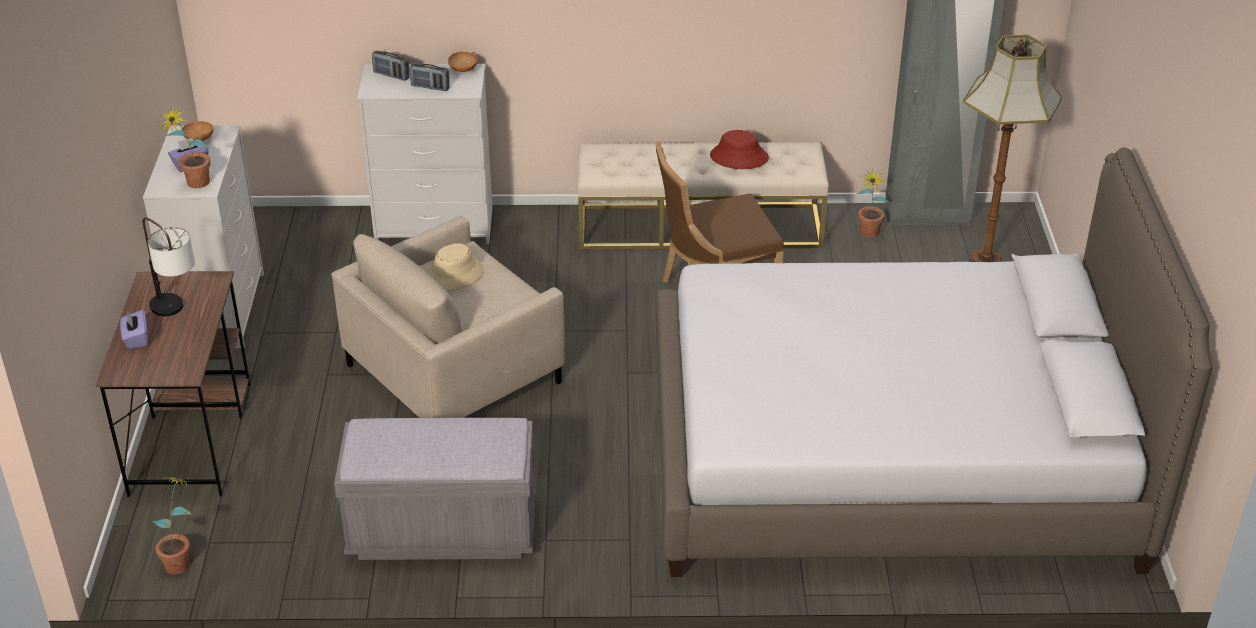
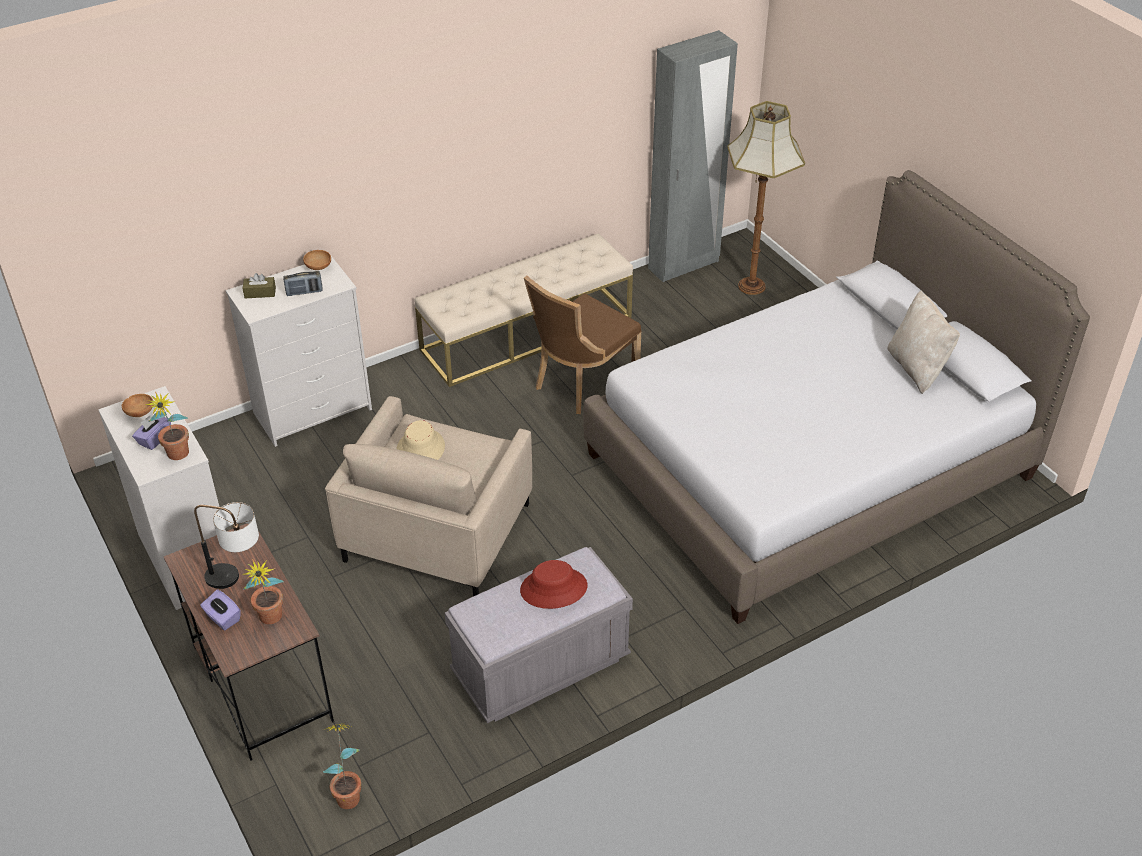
camera: 30 degrees left, 5 degrees up
radio [372,50,410,81] -> brown tissue box [243,273,276,298]
red hat [710,130,769,169] -> red hat moved to [520,560,587,609]
potted plant [857,168,889,238] -> potted plant moved to [242,559,284,624]
none -> beige pillow [887,290,960,394]

